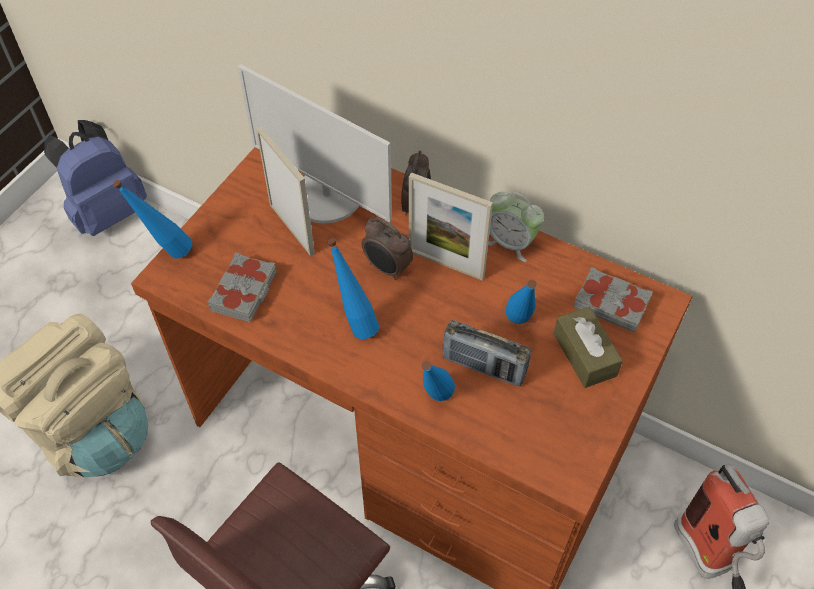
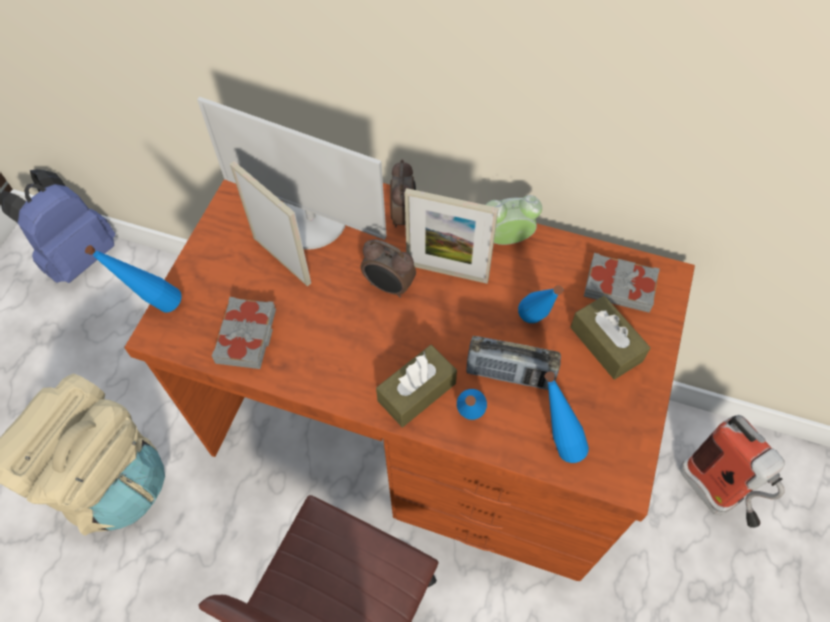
camera: 10 degrees left, 5 degrees up
blue bottle [327,238,379,339] -> blue bottle moved to [544,371,589,463]
alarm clock [488,191,544,262] -> alarm clock turned 150 degrees clockwise [485,195,542,245]
none -> brown tissue box [376,345,457,427]

